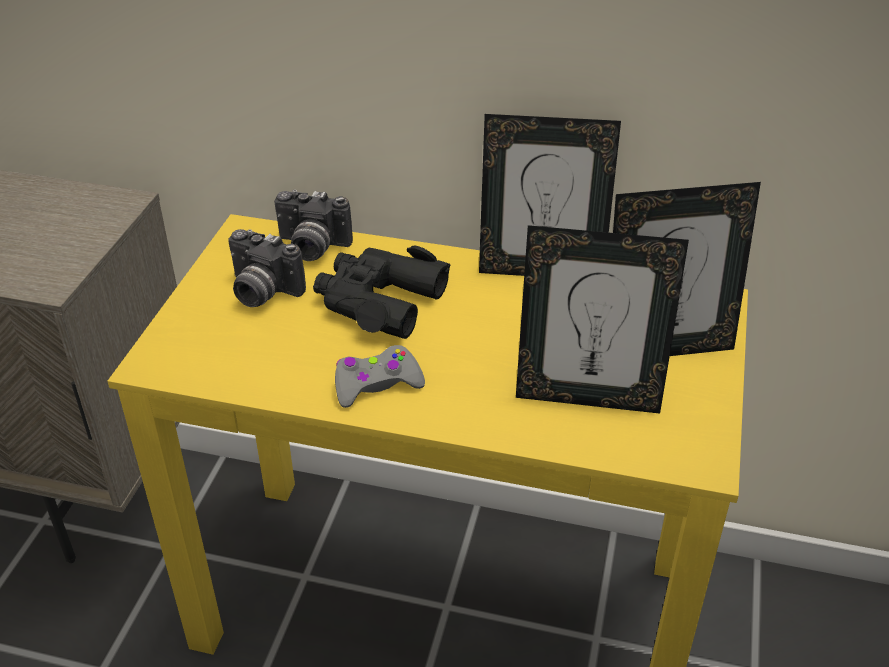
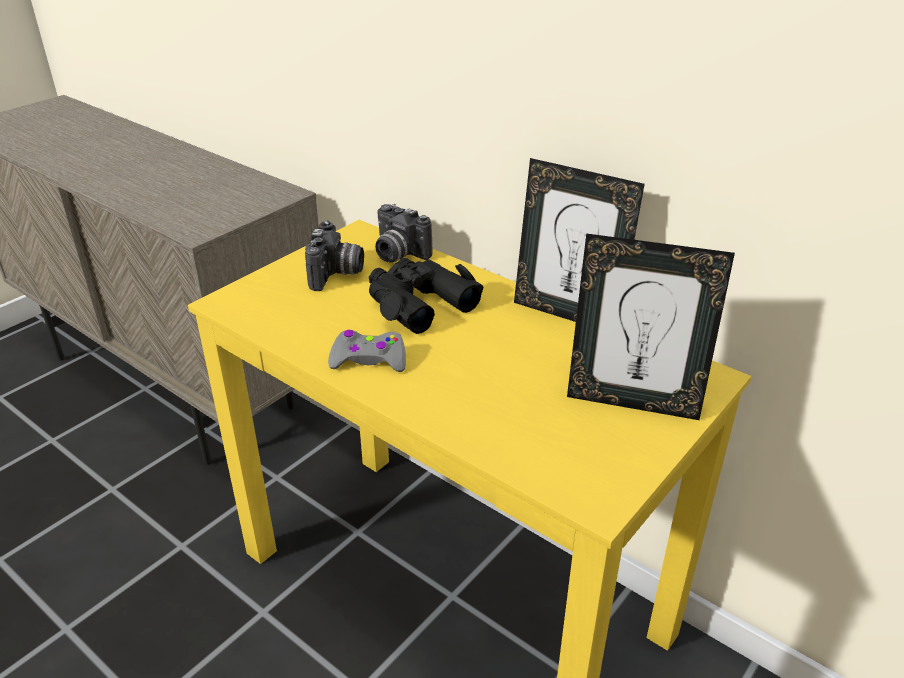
camera: 25 degrees right, 5 degrees down
camera [228,229,306,307] -> camera turned 135 degrees counterclockwise [305,220,364,291]
picture frame [516,225,689,414] -> none

